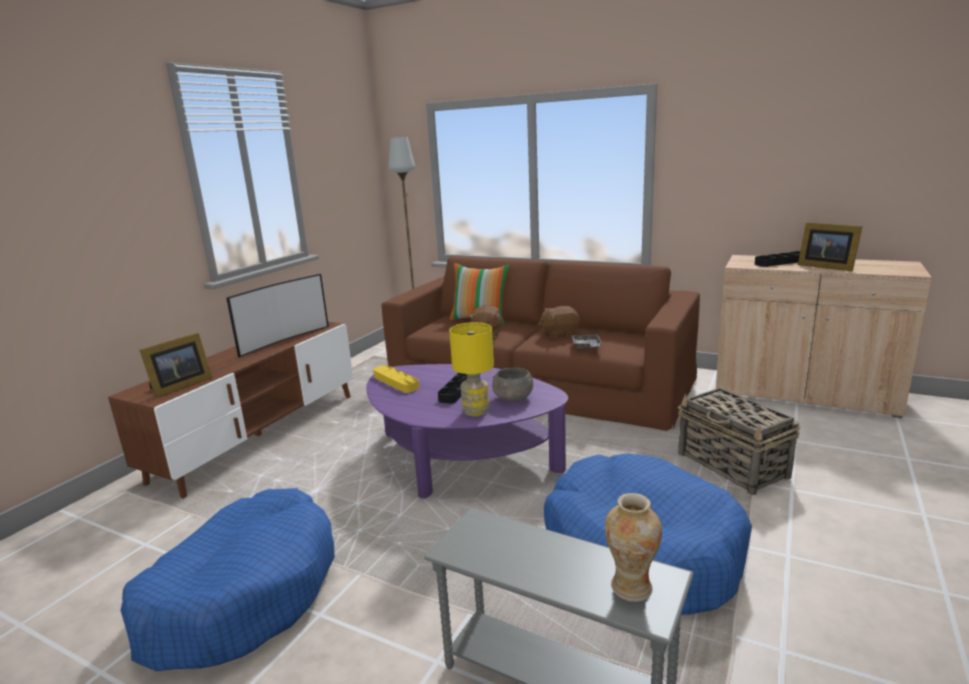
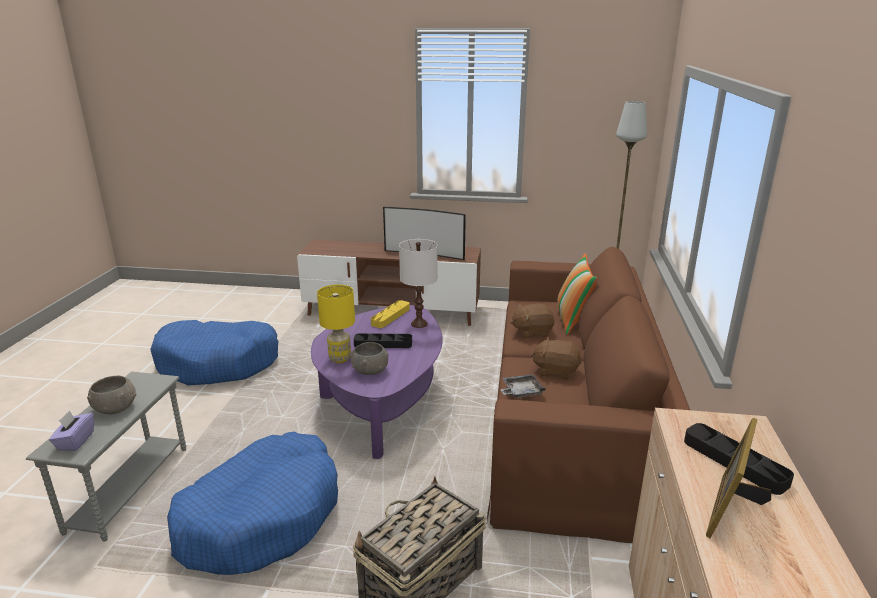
camera: 70 degrees right, 5 degrees up
picture frame [139,332,213,398] -> none
brown plush toy [538,306,580,338] -> brown plush toy turned 45 degrees counterclockwise [531,337,582,380]
vase [605,493,662,602] -> purple tissue box [49,410,94,451]
none -> grey bowl [87,376,136,415]
none -> white table lamp [399,239,437,328]

